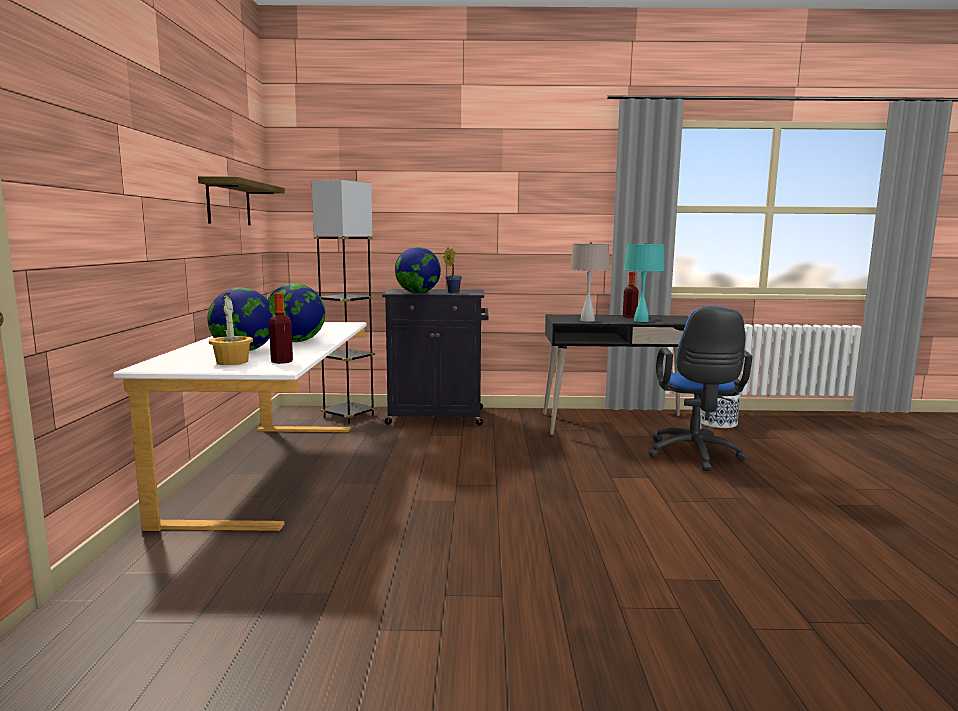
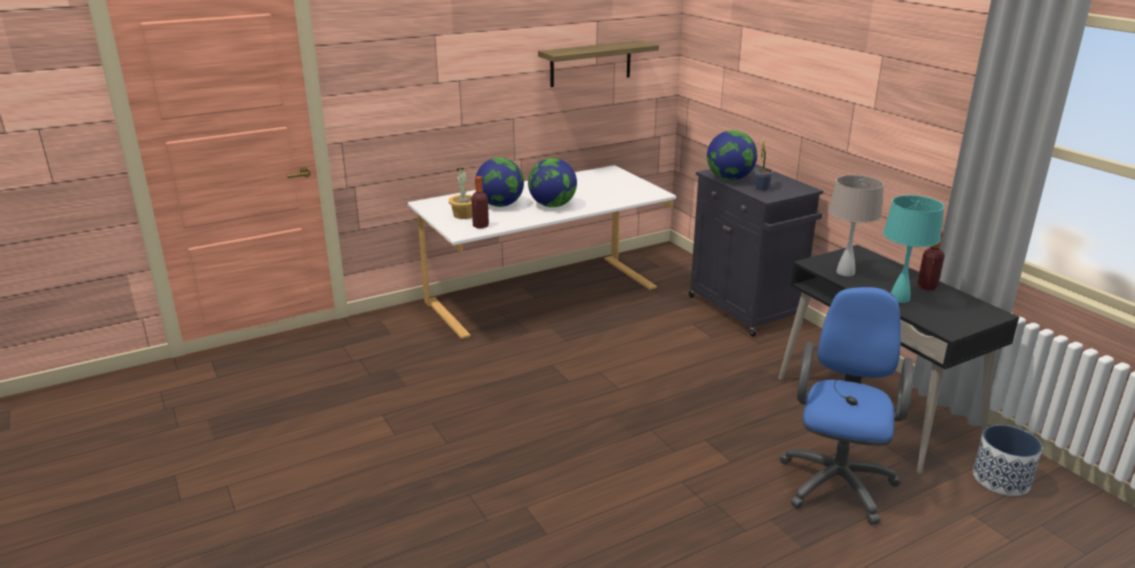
camera: 60 degrees right, 15 degrees up
grey floor lamp [312,180,377,423] -> none
blue office chair [648,305,752,471] -> blue office chair turned 135 degrees clockwise [779,287,913,525]

